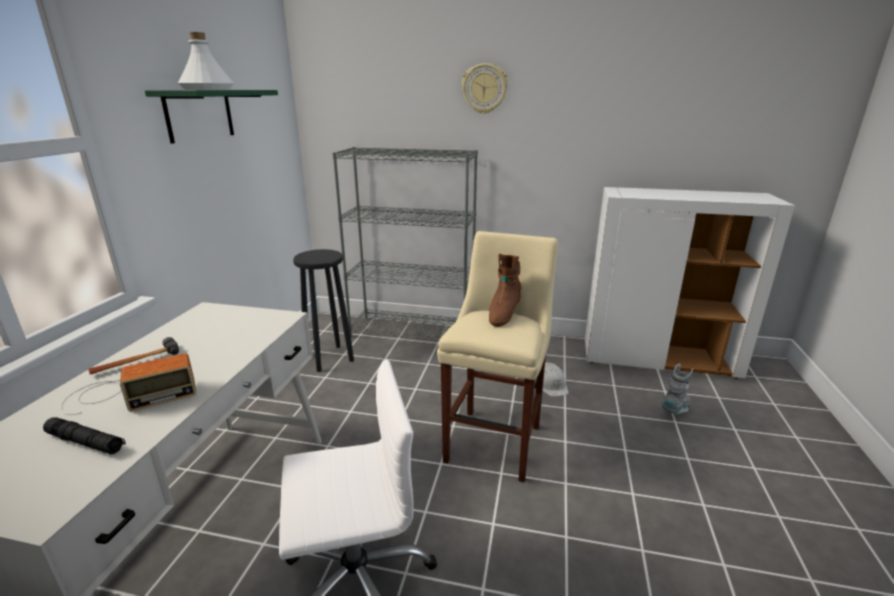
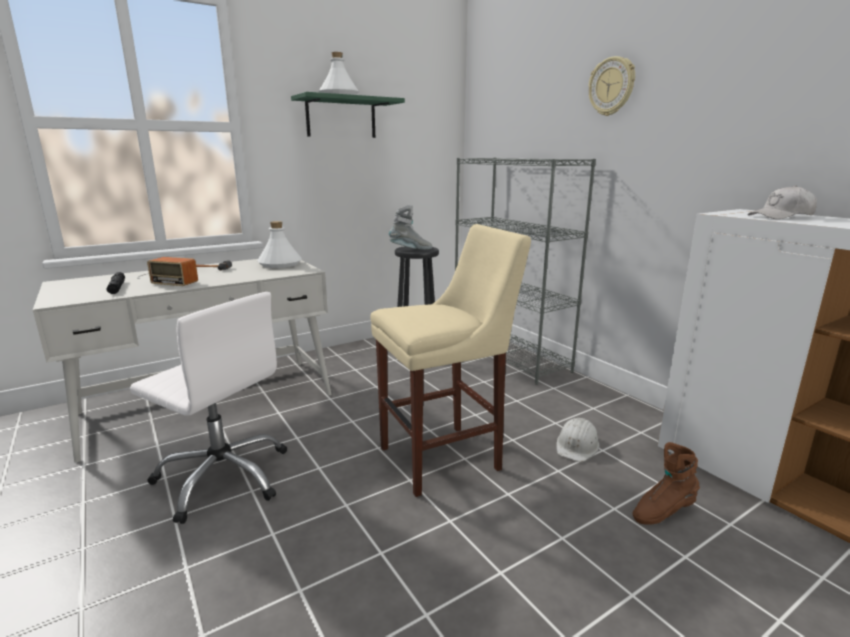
camera: 45 degrees right, 5 degrees down
brown boot [489,254,522,327] -> brown boot moved to [633,442,700,525]
grey boot [662,364,693,414] -> grey boot moved to [389,205,433,250]
none -> white bottle [257,221,302,268]
none -> white cap [747,186,817,219]

